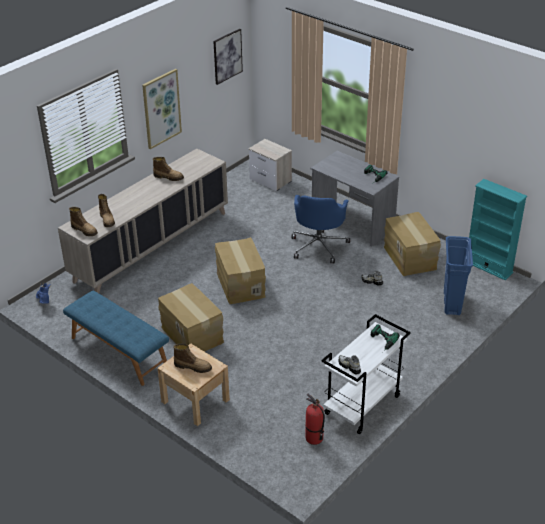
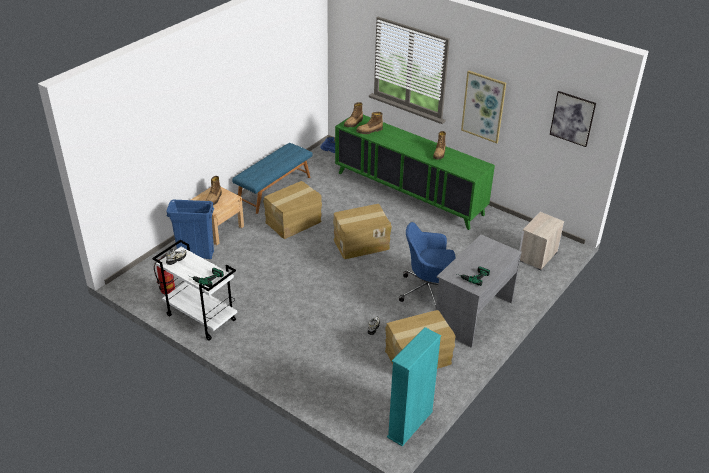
camera: 85 degrees right, 0 degrees up
beige cabinet [58,149,228,293] -> green cabinet [335,115,495,230]
blue trash can [444,236,473,315] -> blue trash can moved to [166,200,214,259]

